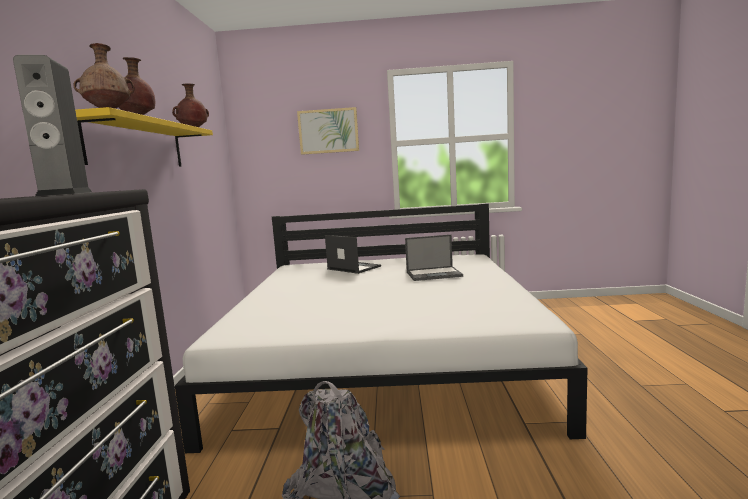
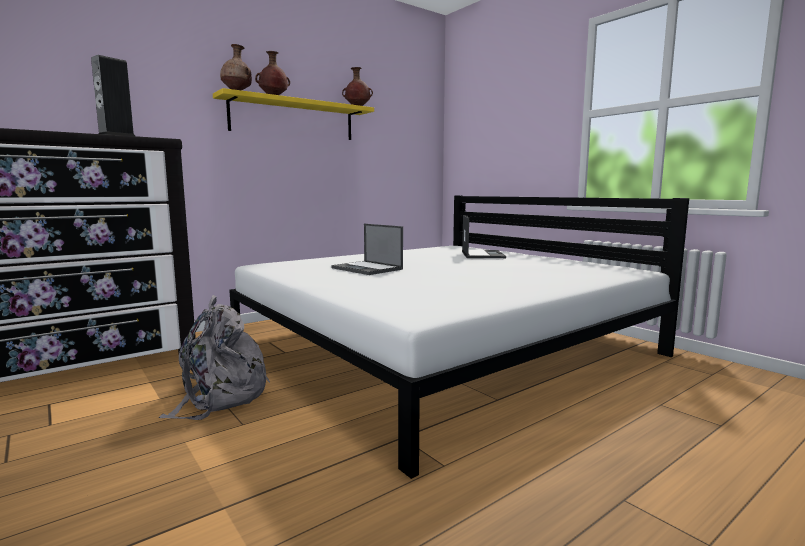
camera: 50 degrees right, 0 degrees up
picture [297,107,359,155] -> none
laptop [405,235,463,281] -> laptop moved to [331,224,403,275]

